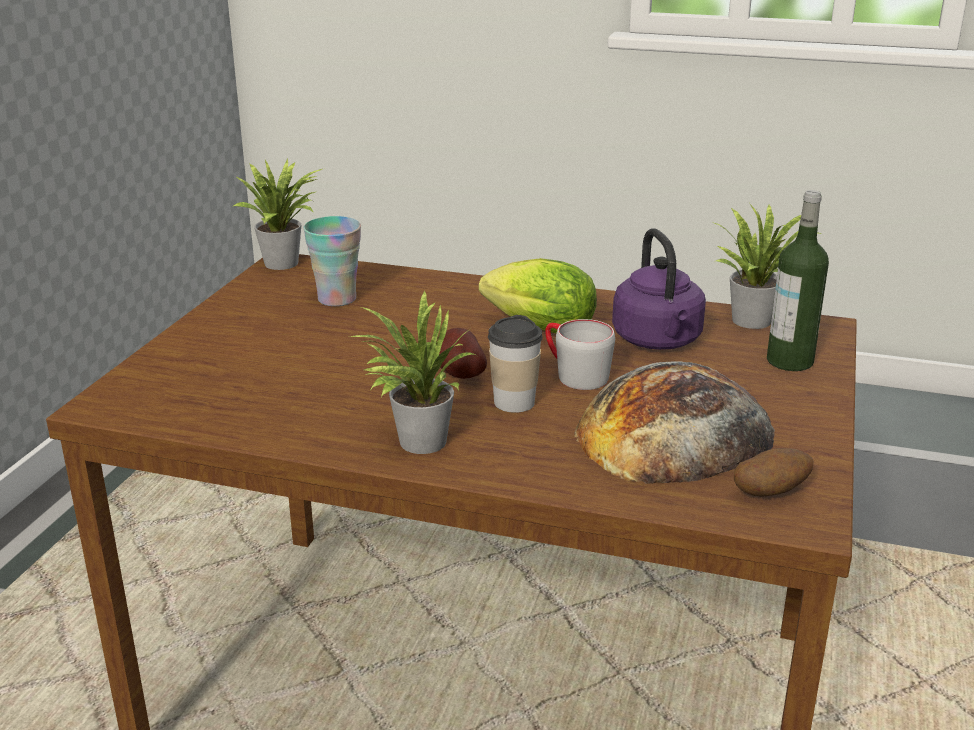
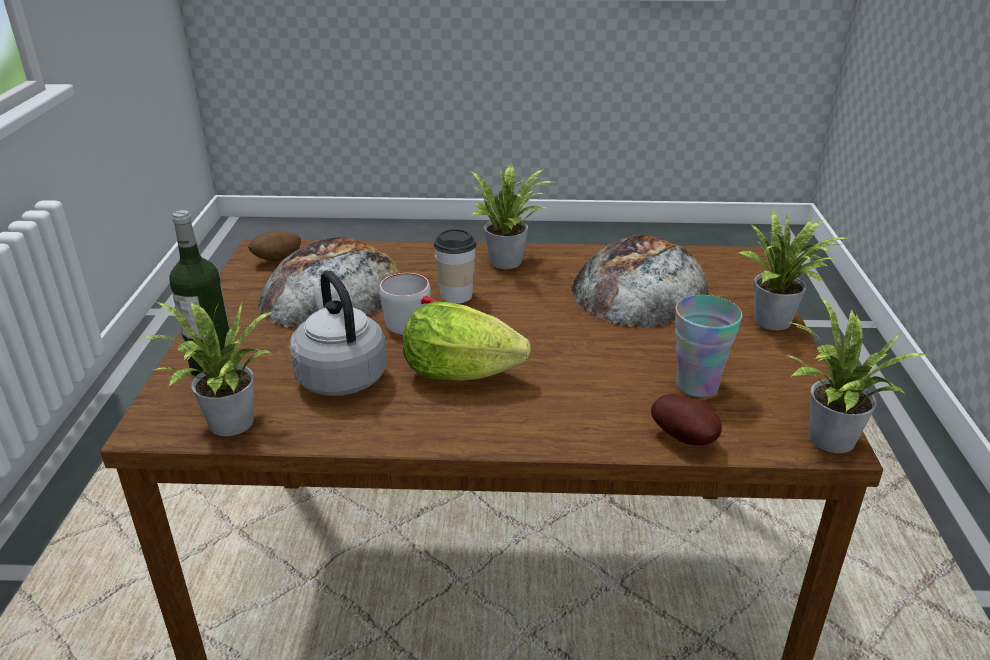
camera: 165 degrees right, 5 degrees up
potato [436,328,487,379] -> potato moved to [651,393,722,445]
purple kettle [612,228,706,350] -> grey kettle [289,270,387,396]
none -> bread [571,235,709,328]
none -> potted plant [739,210,851,330]

